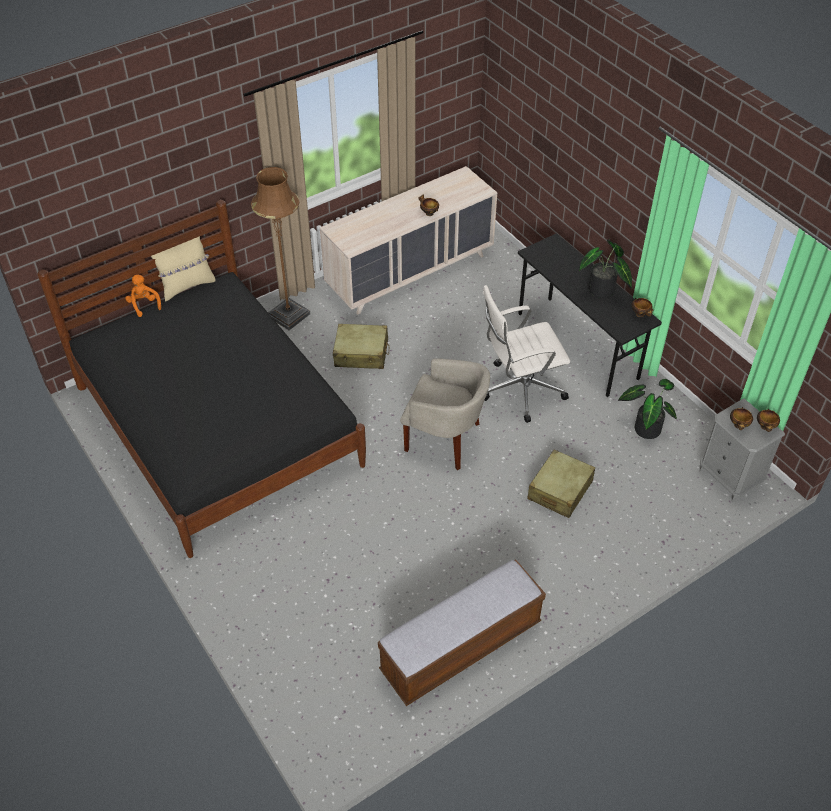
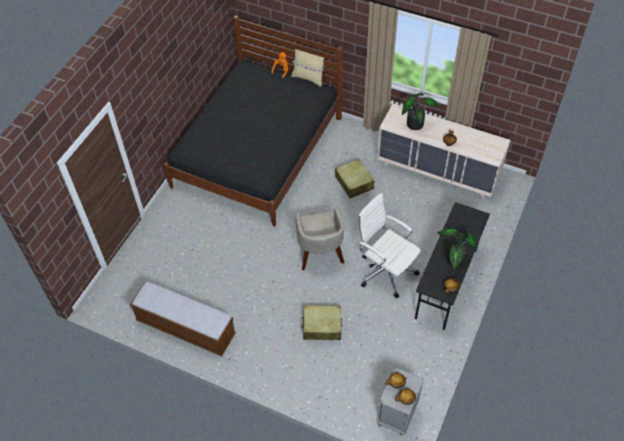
camera: 60 degrees right, 5 degrees up
brown floor lamp [251,167,310,330] -> none
potted plant [618,379,677,439] -> potted plant moved to [402,93,440,130]

